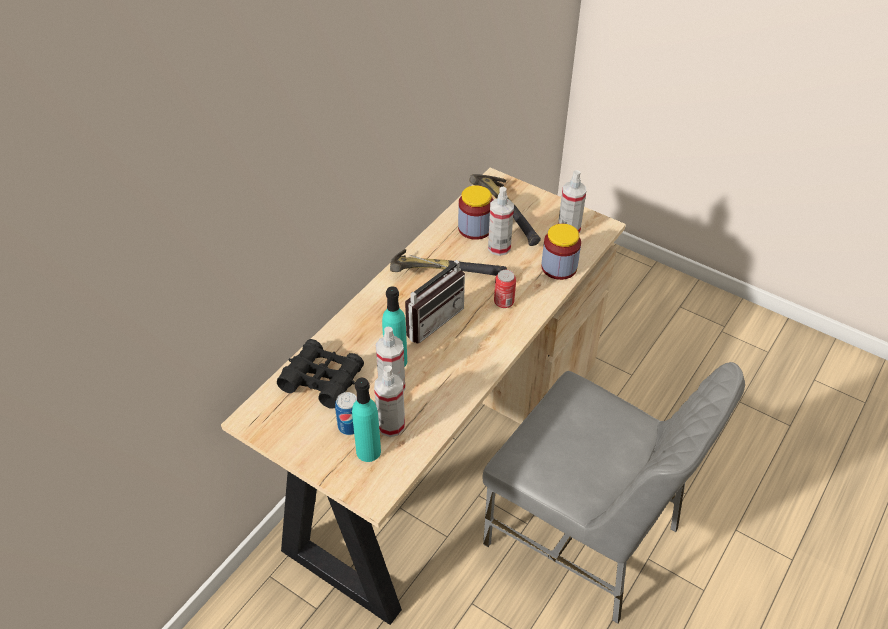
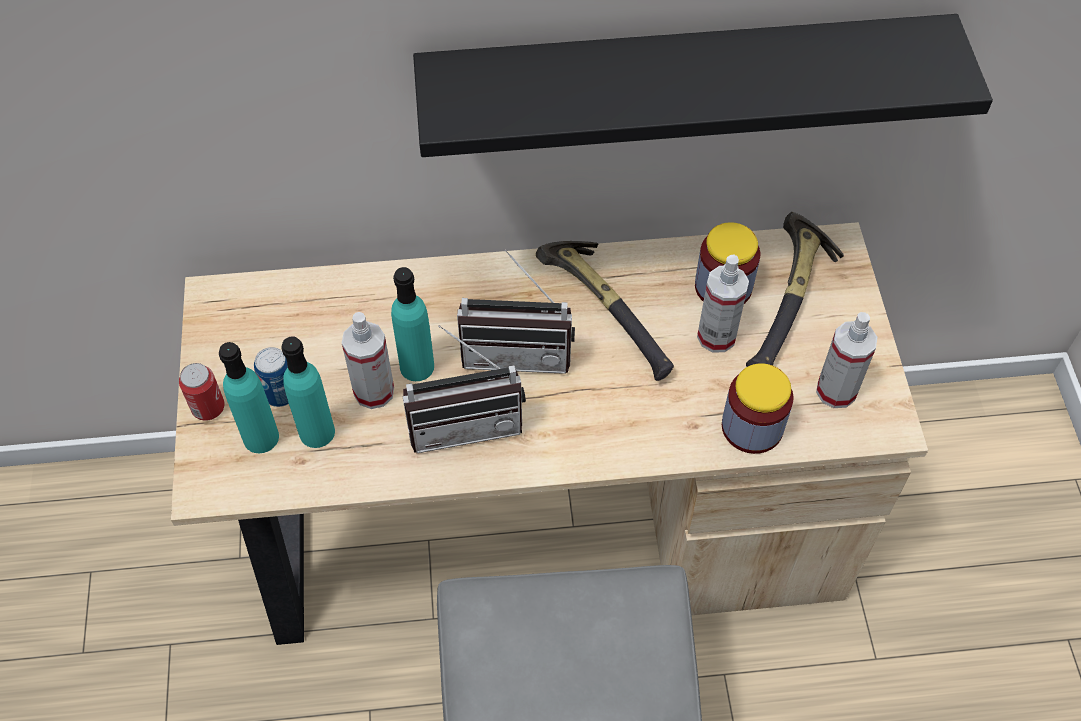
camera: 50 degrees right, 10 degrees up
black binoculars [277,339,364,409] -> none
spray bottle [374,365,405,437] -> turquoise bottle [281,337,335,448]
can [494,270,516,308] -> can moved to [179,363,225,420]
none -> radio [402,325,526,453]
none -> black shelf [413,14,993,157]

